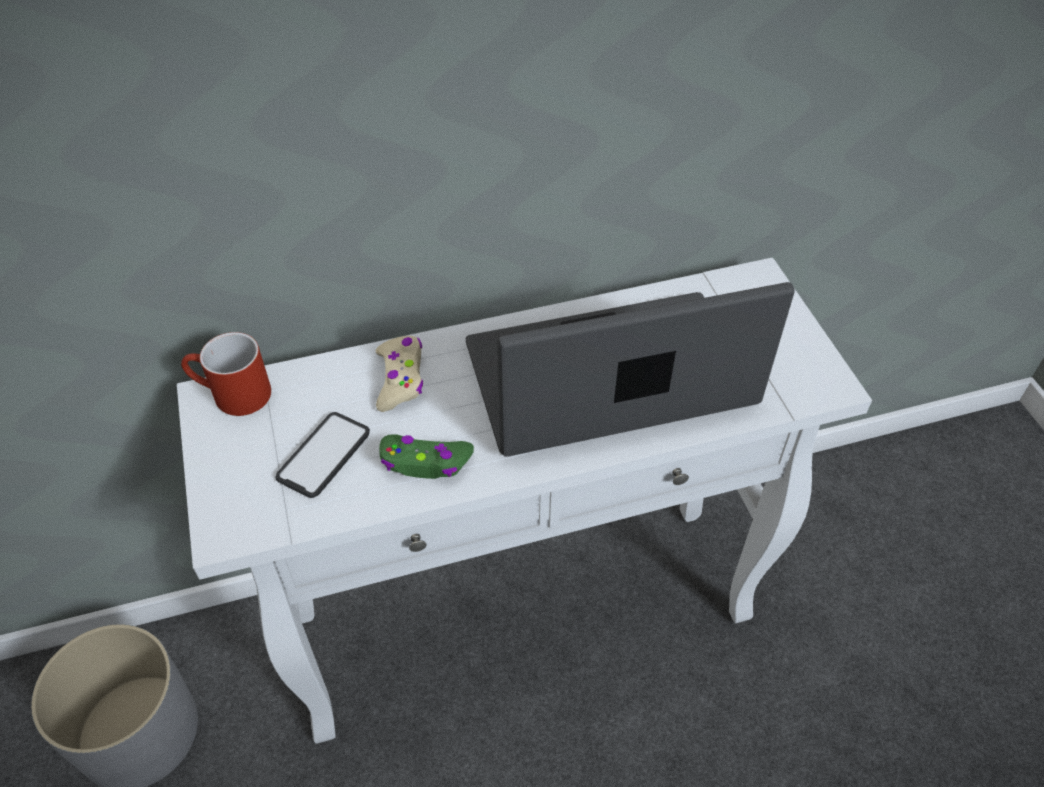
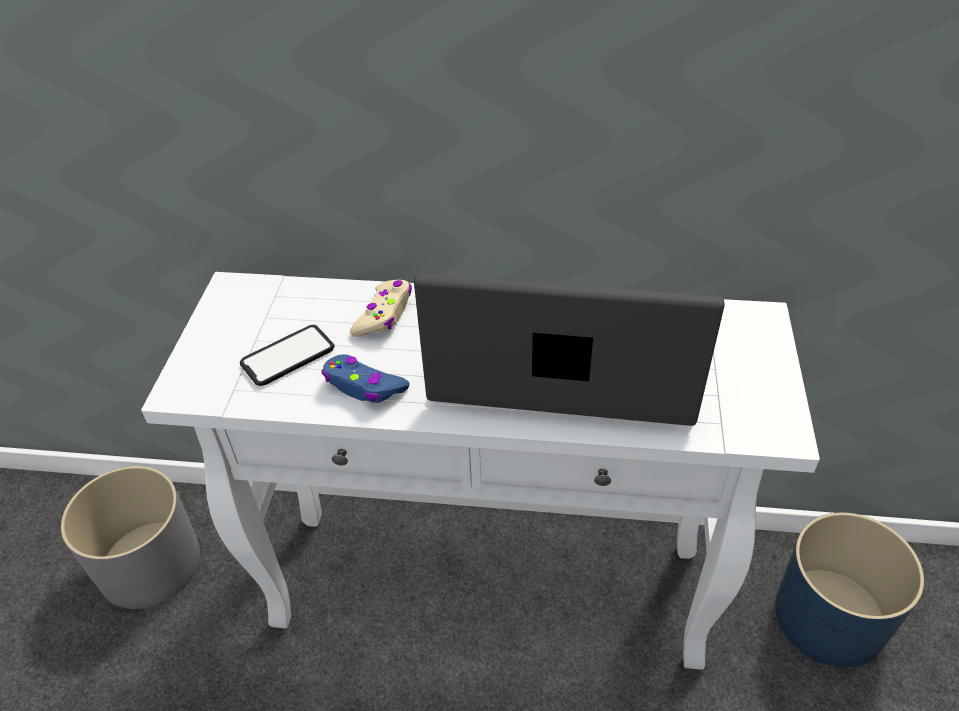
camera: 25 degrees right, 5 degrees down
red mug [181,332,271,416] -> none
green game controller [379,434,474,479] -> blue game controller [321,355,410,403]
none -> blue planter [775,512,924,668]

